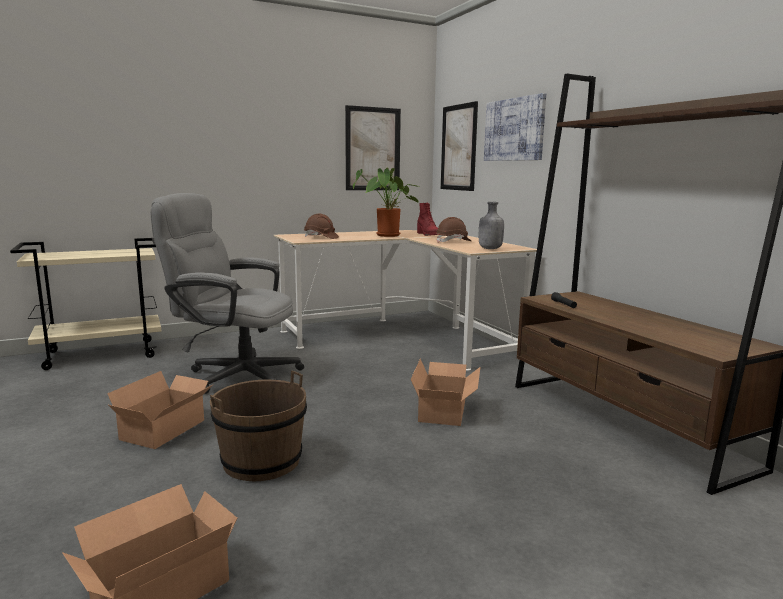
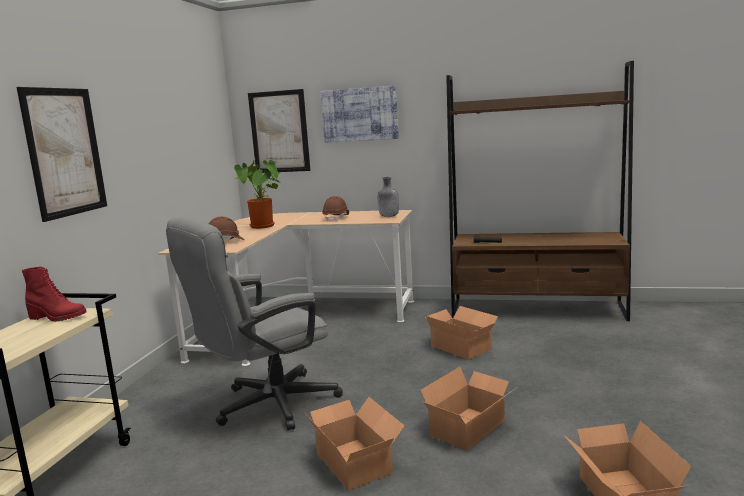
camera: 50 degrees left, 0 degrees up
brown bucket [210,371,307,481] -> cardboard box [421,367,516,450]
picture [345,105,401,190] -> picture moved to [16,87,107,222]
red boot [417,202,438,236] -> red boot moved to [22,267,87,322]

